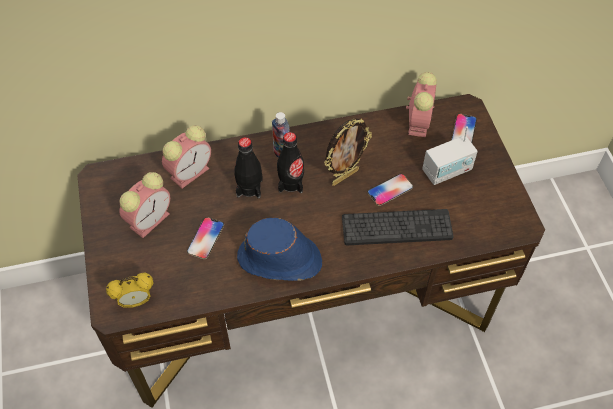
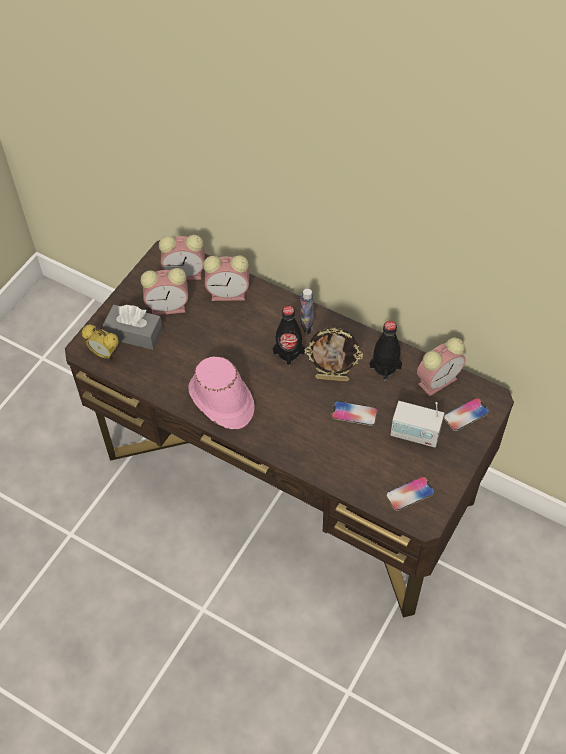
camera: 45 degrees right, 0 degrees up
phone [187,217,224,259] -> phone moved to [386,476,435,511]
black bottle [234,137,263,198] -> black bottle moved to [369,321,402,381]
blue hat [237,218,322,281] -> pink hat [189,356,255,429]
keyboard [342,209,454,245] -> none
none -> grey tissue box [103,305,163,350]
none -> alarm clock [159,235,205,280]

